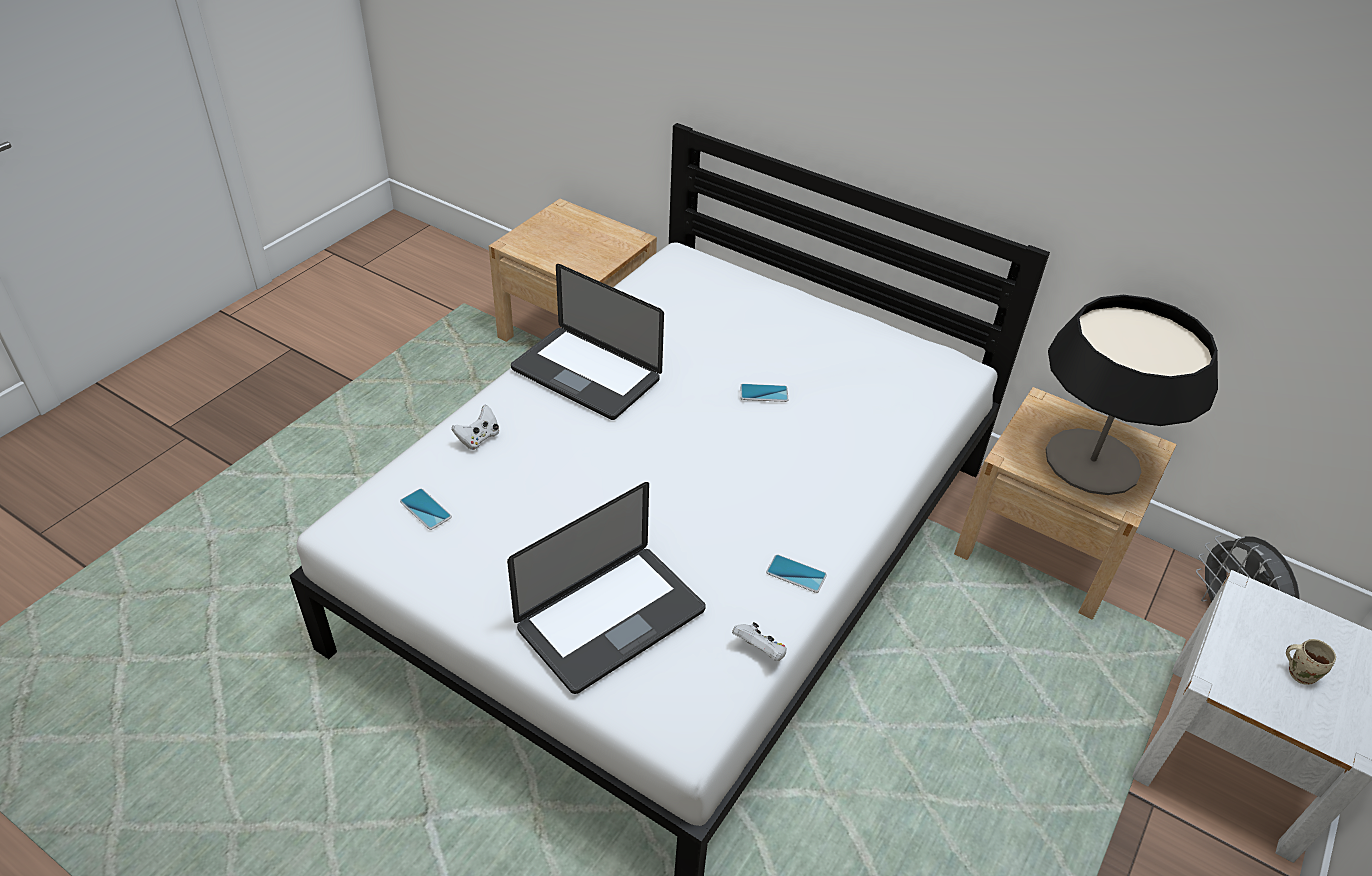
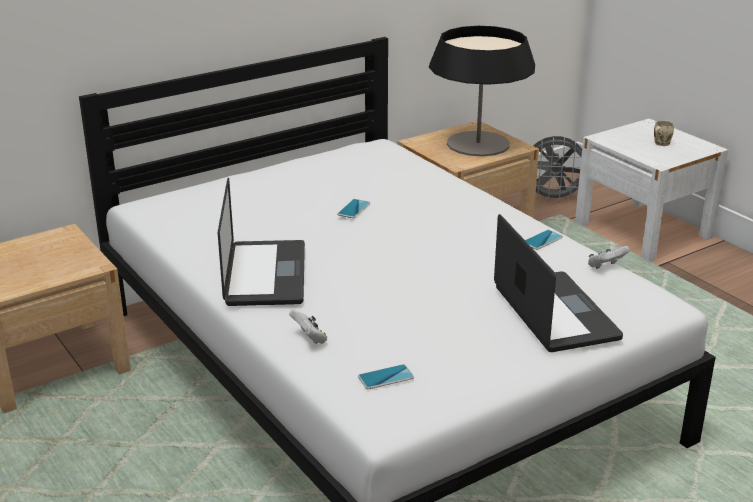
camera: 65 degrees left, 15 degrees down
laptop [511,264,664,420] -> laptop turned 60 degrees counterclockwise [218,178,305,306]

